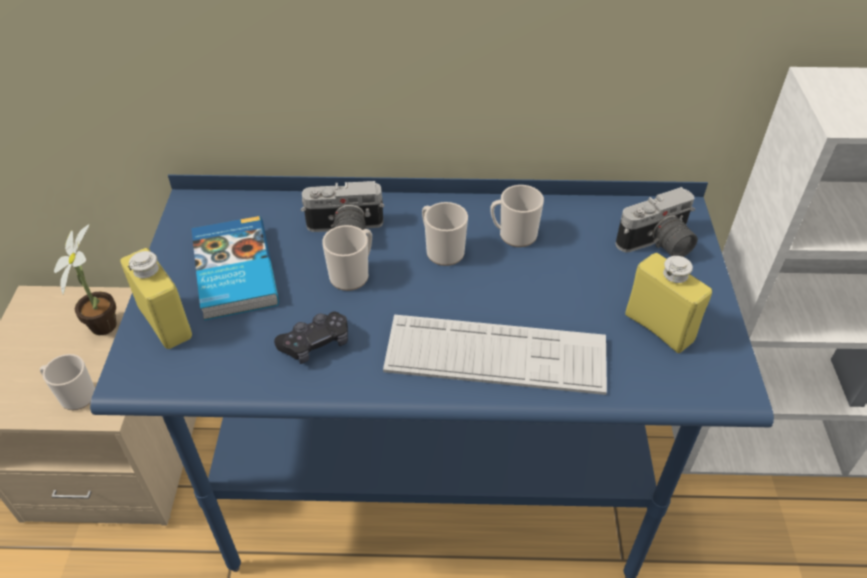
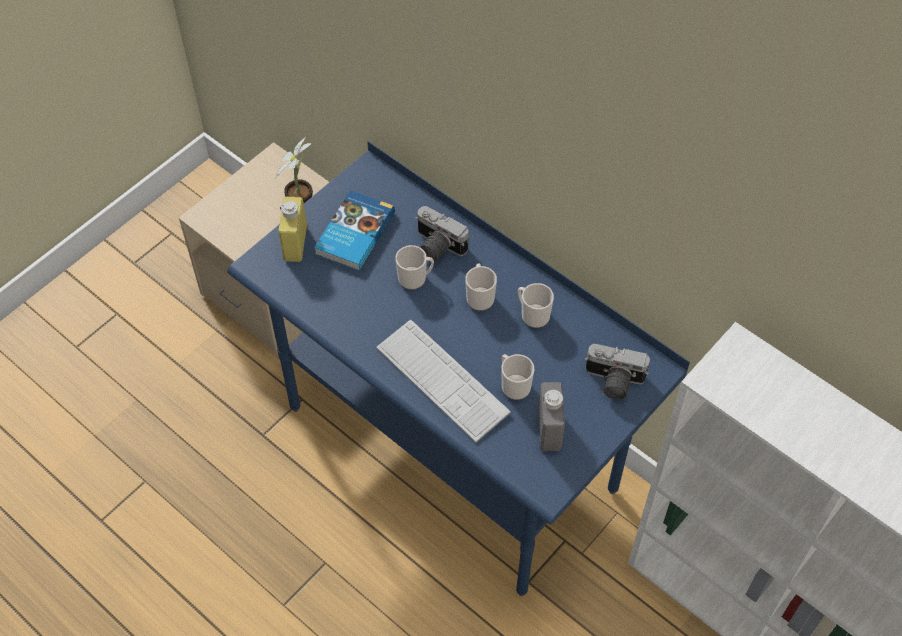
camera: 40 degrees right, 10 degrees up
mug [40,354,95,410] -> mug moved to [501,354,534,400]
black game controller [274,312,348,364] -> none
yellow bottle [625,253,712,353] -> grey bottle [538,382,565,451]

